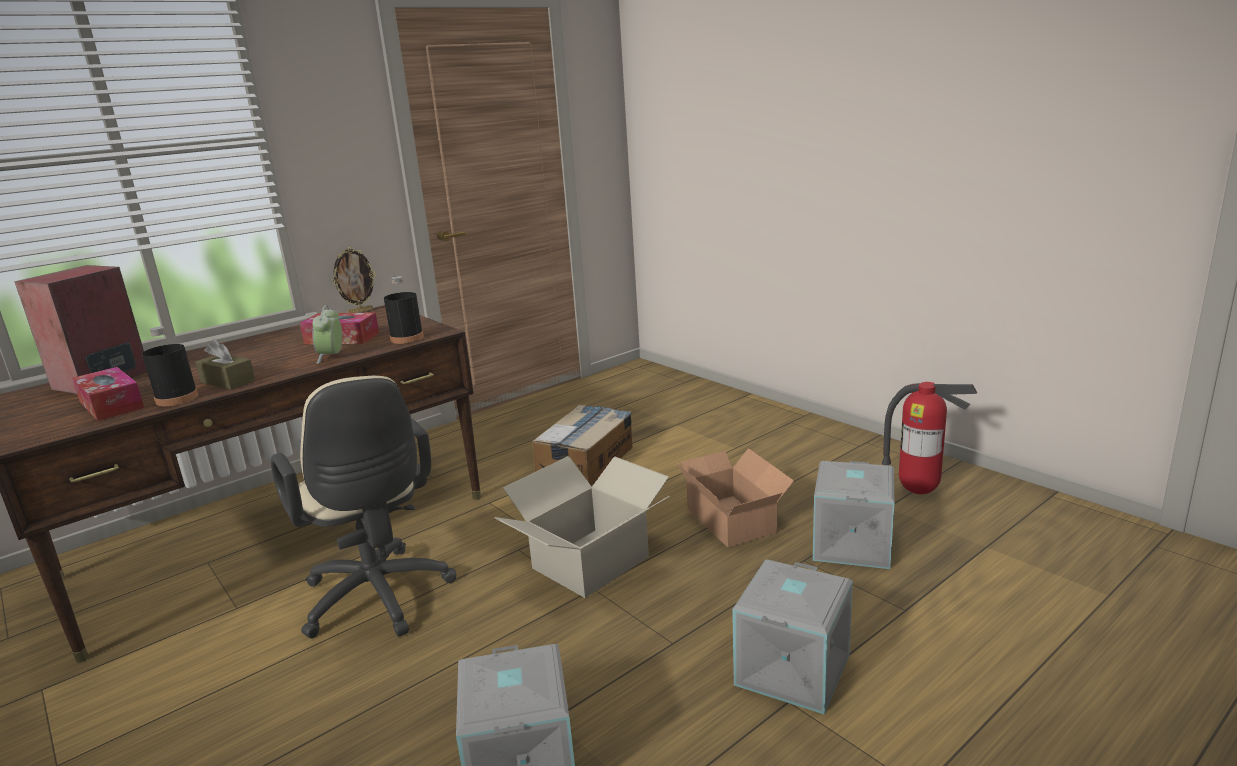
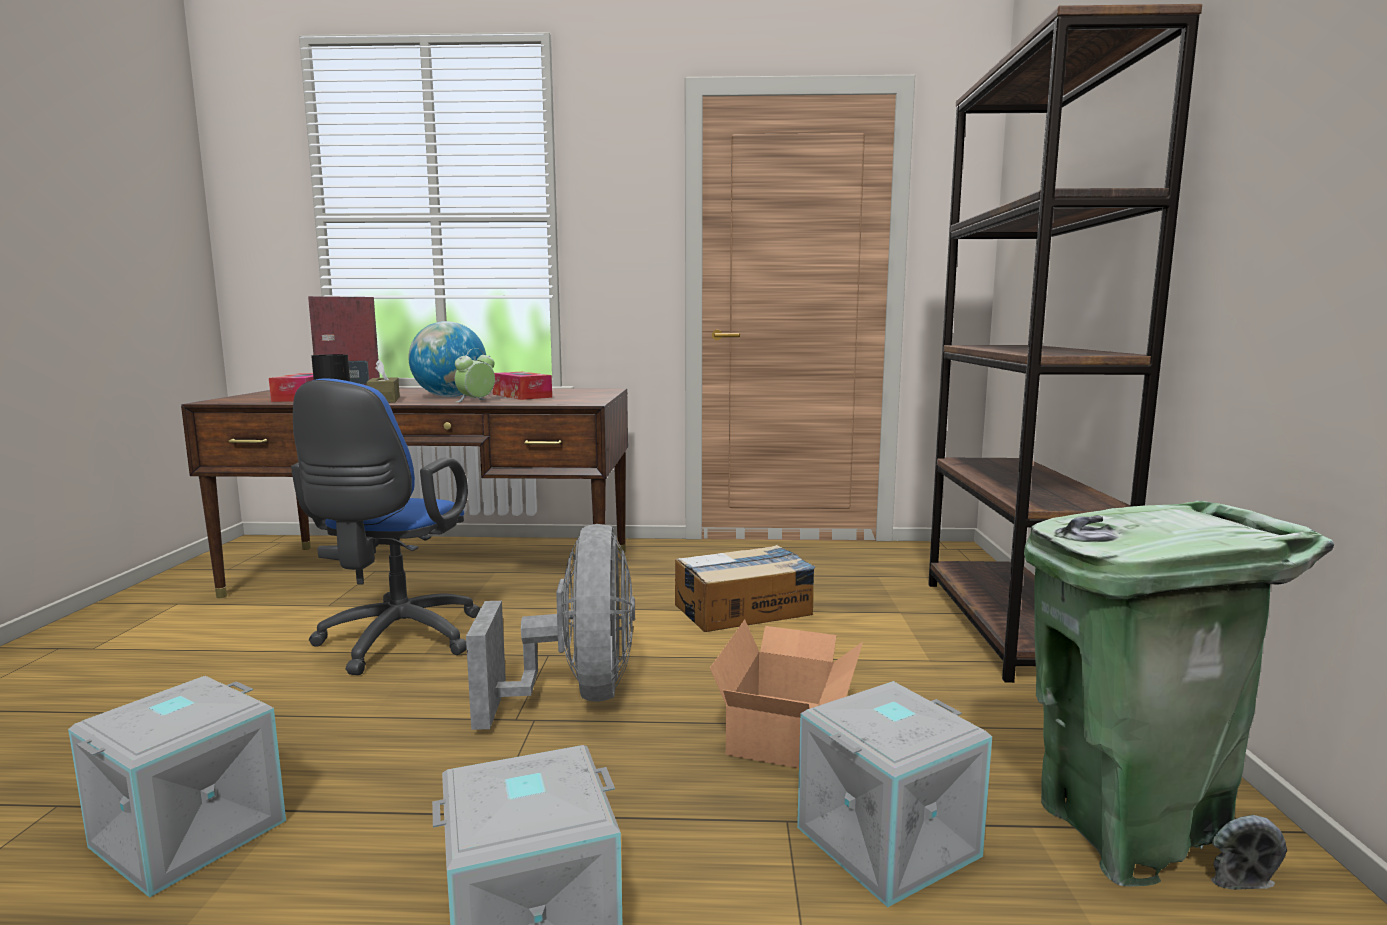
camera: 40 degrees right, 10 degrees down
beige office chair [271,376,457,638] -> blue office chair [291,378,480,675]
picture frame [332,247,377,313] -> none
black bottle [384,276,424,344] -> none
cardboard box [494,456,670,598] -> grey fan [466,524,635,730]
fire extinguisher [882,382,977,494] -> green trash can [1024,501,1334,890]
none -> globe [409,321,486,397]
none -> brown bookcase [928,4,1202,683]

